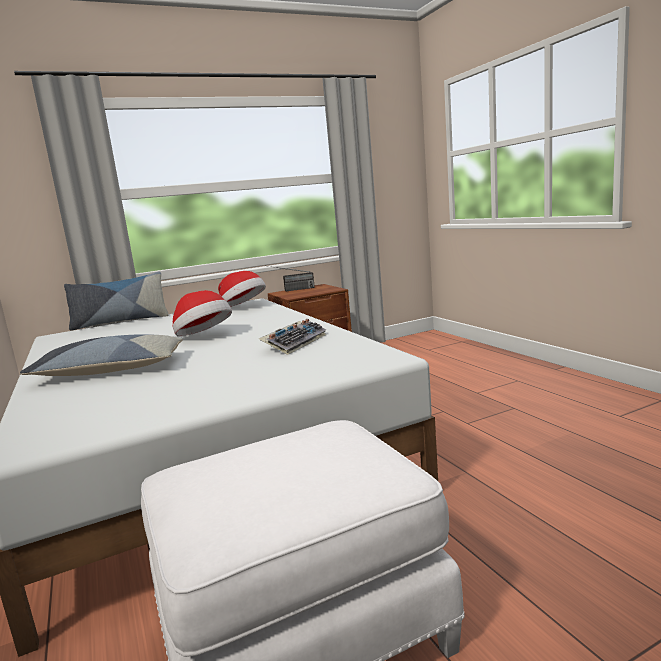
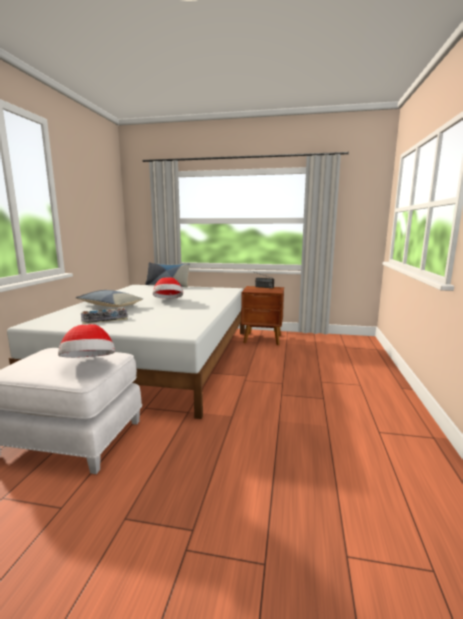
camera: 35 degrees right, 0 degrees up
hat [218,271,266,307] -> hat moved to [58,324,115,358]
keyboard [259,319,327,355] -> keyboard moved to [81,308,128,324]

